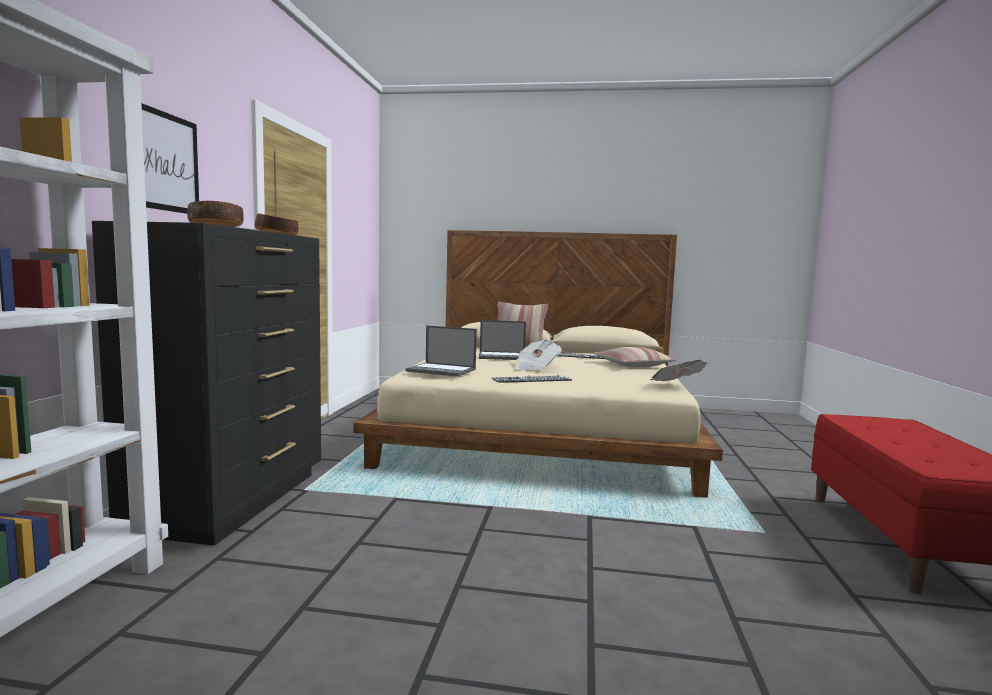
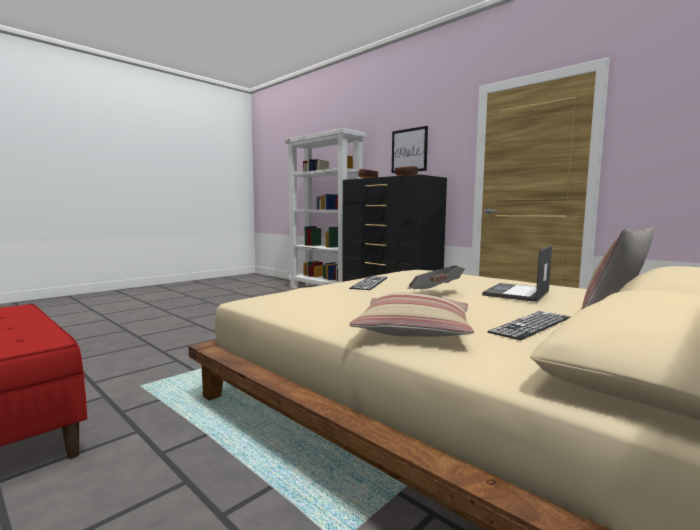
camera: 125 degrees right, 0 degrees up
laptop [406,325,477,377] -> none
newspaper [650,360,708,381] -> none

